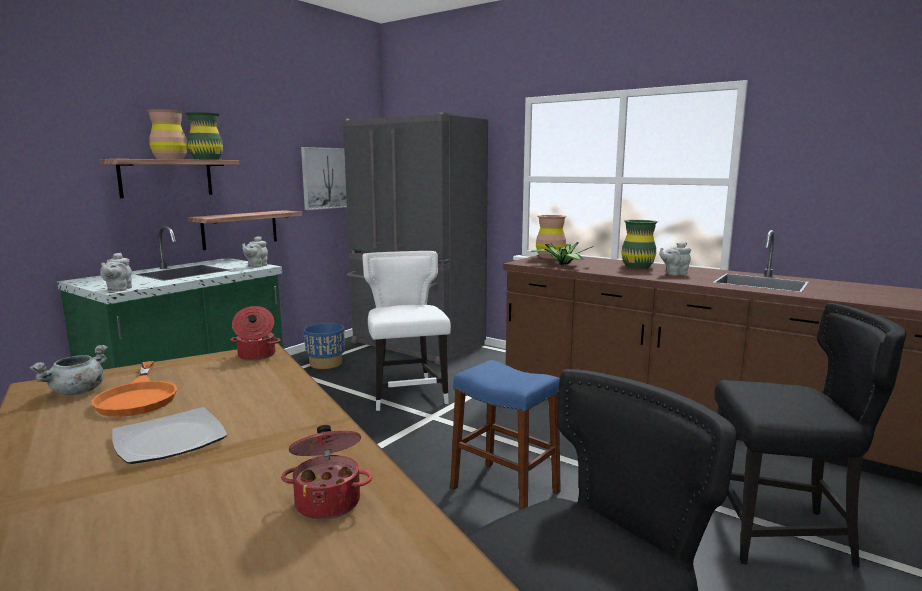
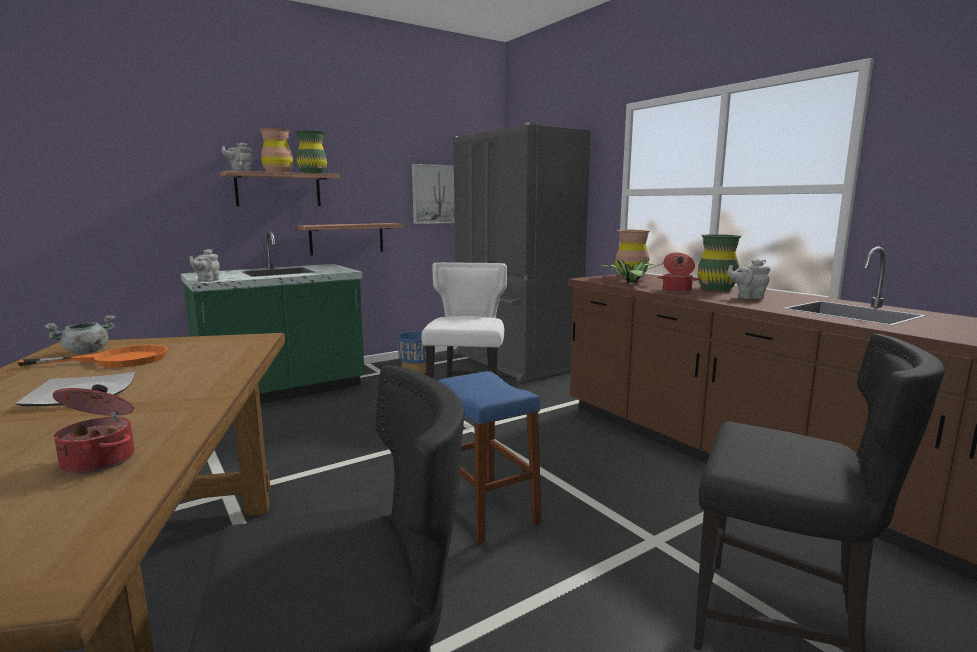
camera: 20 degrees right, 0 degrees up
orange frying pan [91,361,177,417] -> orange frying pan turned 105 degrees counterclockwise [17,345,168,368]
cooking pot [231,306,281,361] -> cooking pot moved to [658,252,699,292]
grey teapot [242,236,268,268] -> grey teapot moved to [222,142,252,171]

